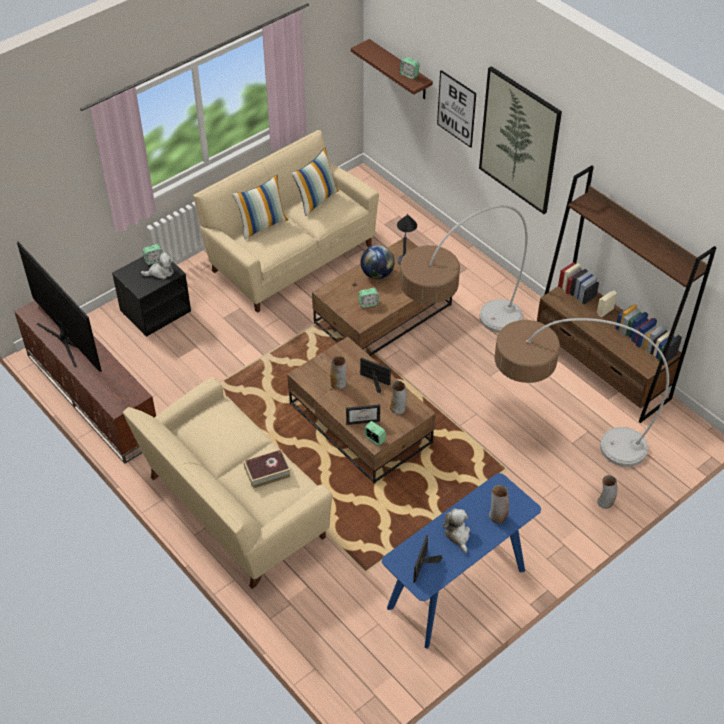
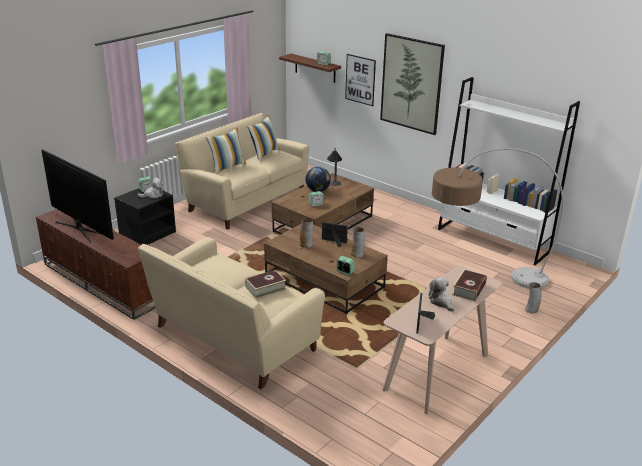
camera: 10 degrees left, 20 degrees down
picture frame [346,404,380,425] -> none
blue console table [382,473,541,649] -> beige console table [383,266,502,414]
floor lamp [400,205,528,333] -> none
vase [489,485,509,523] -> book [452,269,487,301]
brown bookcase [537,165,716,423] -> white bookcase [438,77,580,266]

